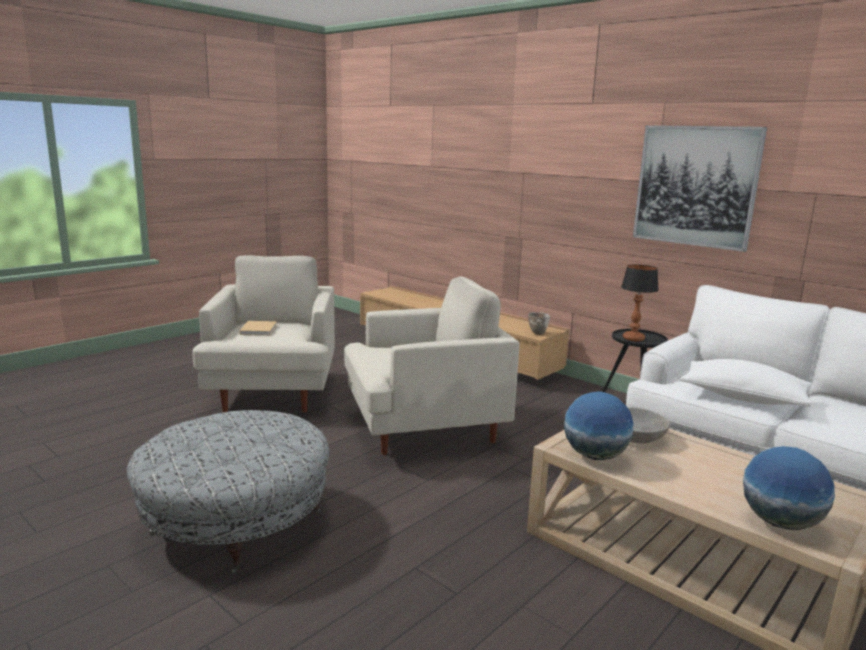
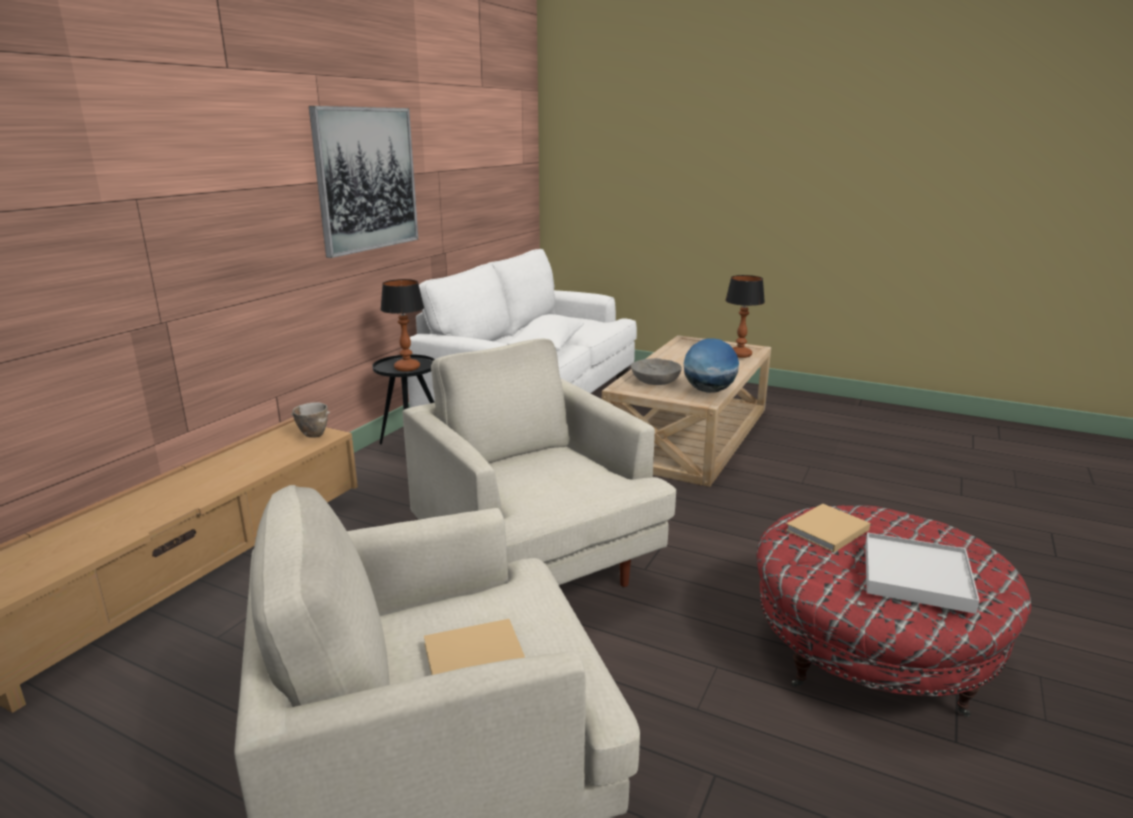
camera: 105 degrees left, 5 degrees up
grey ottoman [127,410,329,574] -> red ottoman [756,505,1031,717]
globe [743,446,835,530] -> table lamp [725,275,765,358]
none -> beige book [786,504,870,552]
none -> white tray [865,532,980,614]

